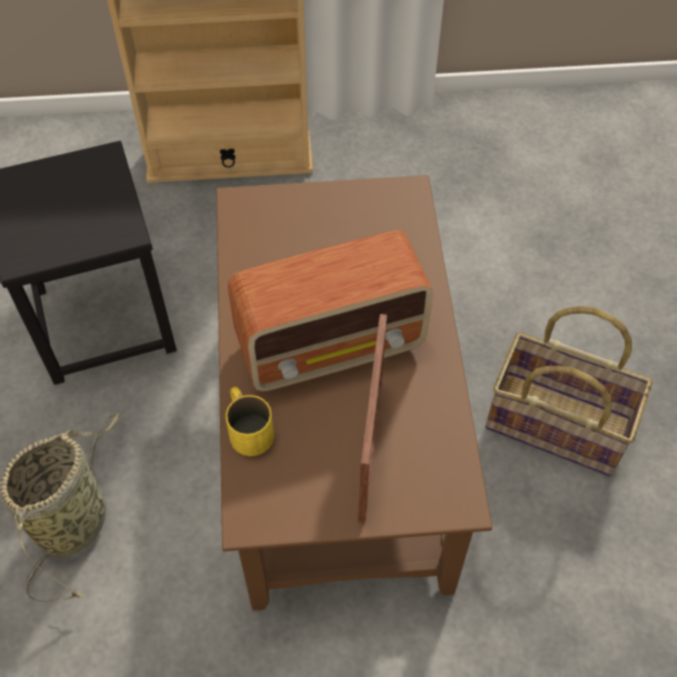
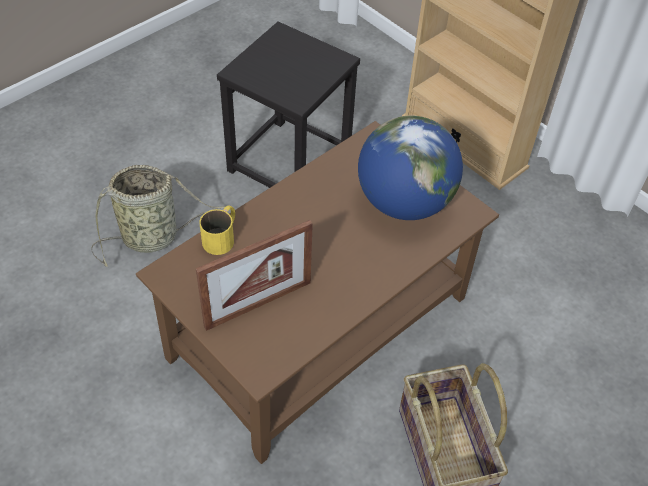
camera: 50 degrees right, 5 degrees down
radio [228,230,433,391] -> none
none -> globe [358,115,463,220]

